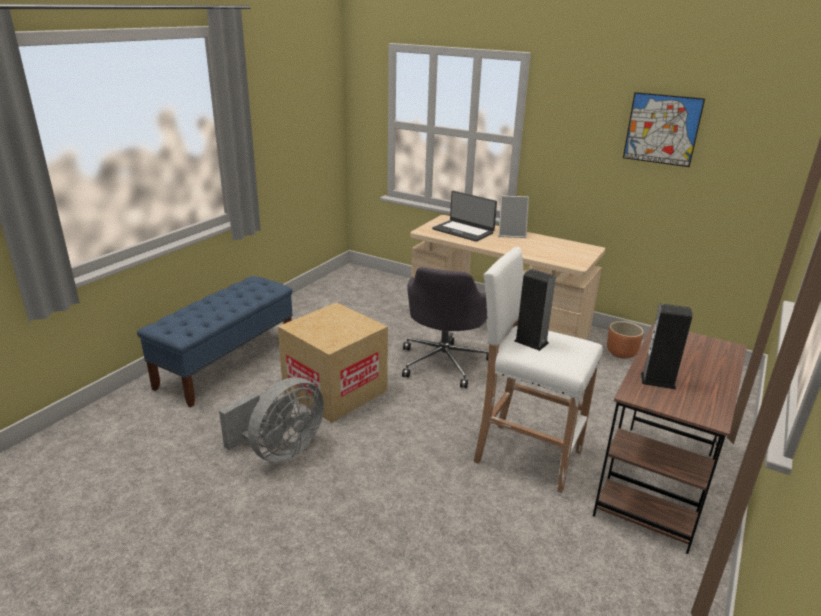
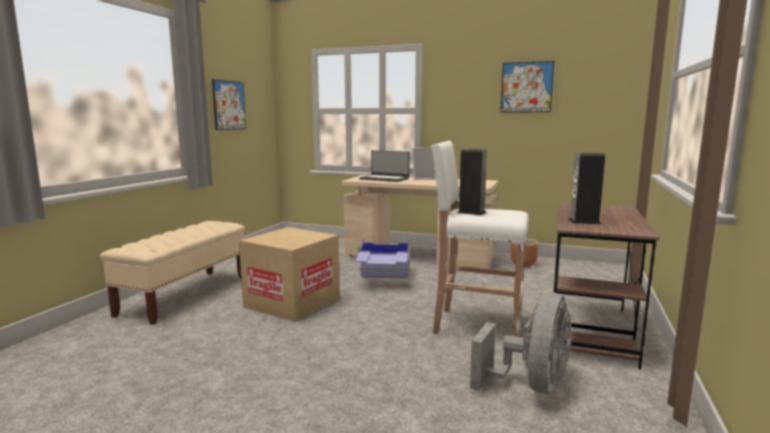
camera: 10 degrees left, 15 degrees down
blue bench [137,276,293,407] -> beige bench [100,221,245,325]
grey fan [219,377,324,463] -> grey fan moved to [470,292,572,394]
grey office chair [402,267,489,388] -> blue storage box [356,239,410,278]
none -> picture [212,79,246,130]

